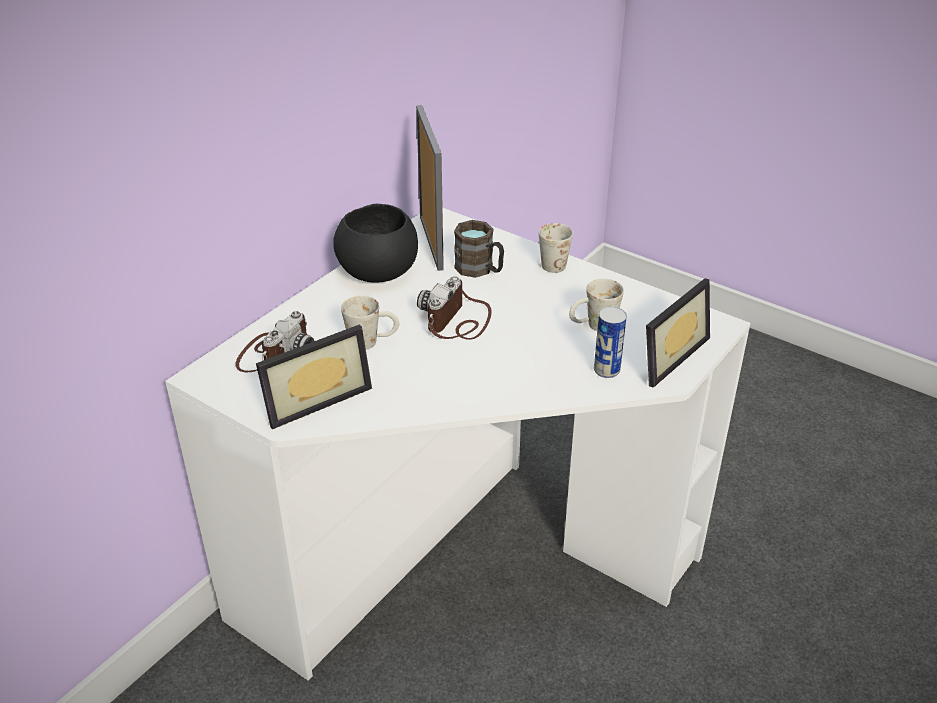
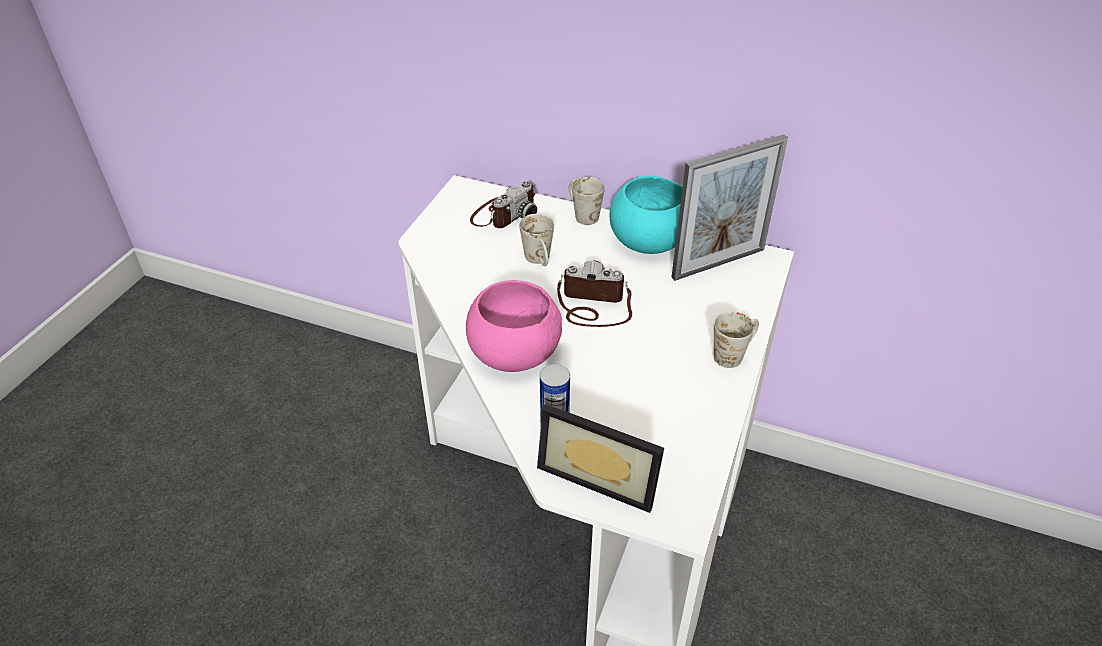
camera: 75 degrees right, 5 degrees up
camera [235,311,314,372] -> camera turned 60 degrees counterclockwise [470,181,537,228]
picture frame [256,325,372,429] -> none
black bowl [333,203,418,283] -> turquoise bowl [610,175,683,254]
brown mug [454,220,504,278] -> none
white mug [569,278,624,331] -> white mug moved to [569,177,605,225]
none -> pink bowl [466,280,562,372]

